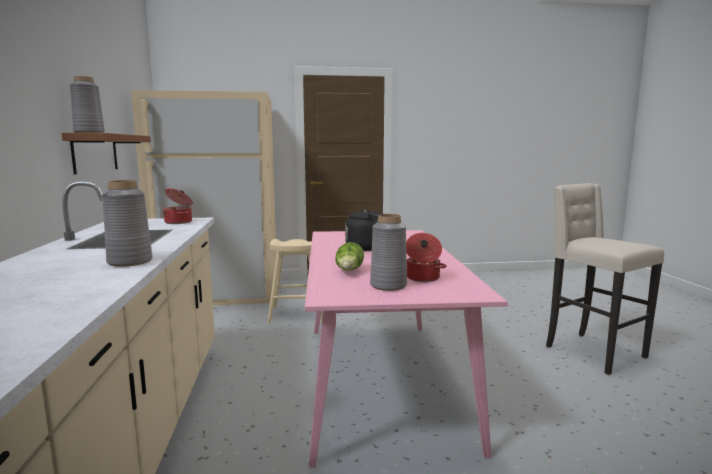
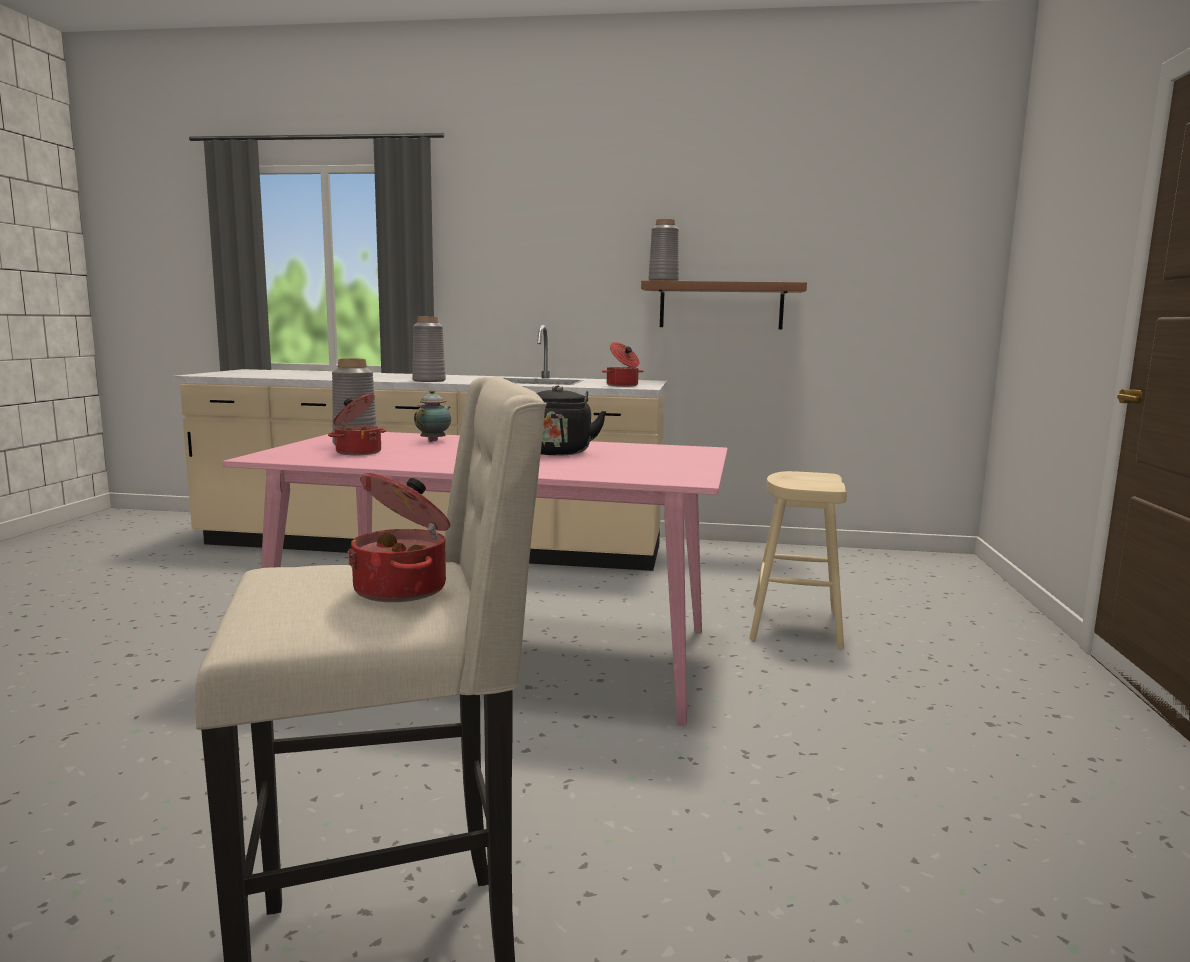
camera: 105 degrees right, 0 degrees up
beige fridge [131,90,276,306] -> none
lettuce [335,242,364,271] -> teapot [414,390,451,442]
none -> cooking pot [348,473,450,602]

